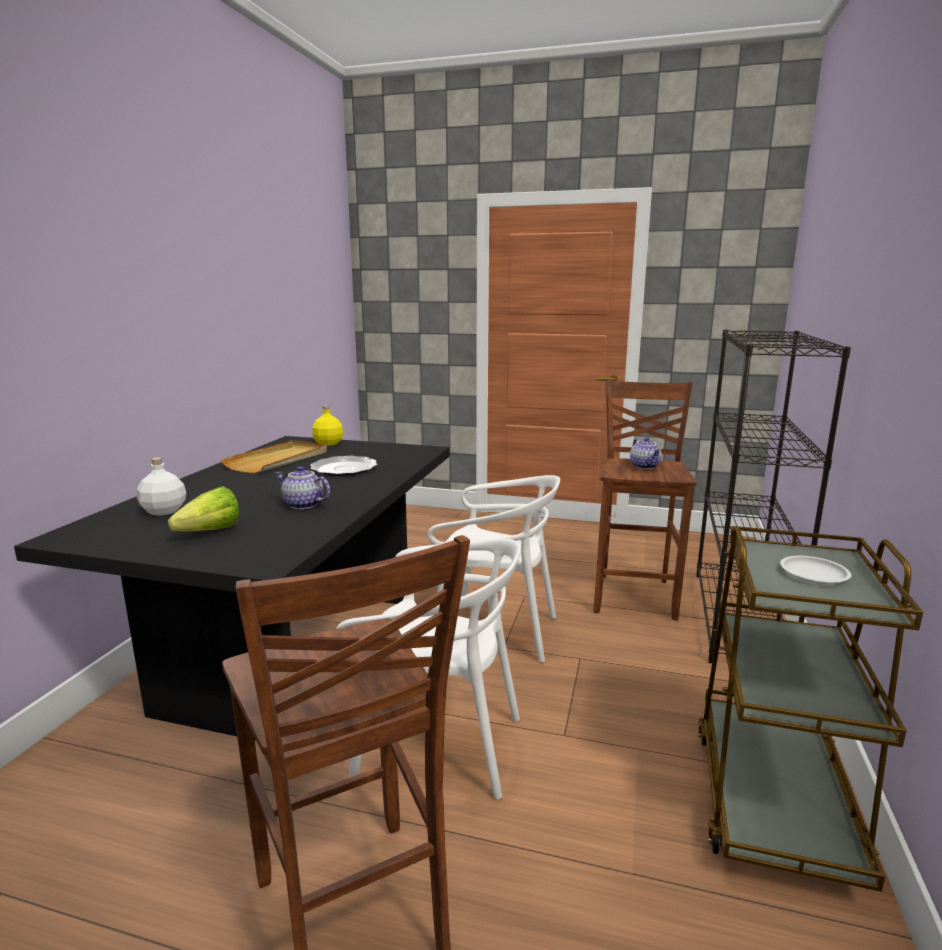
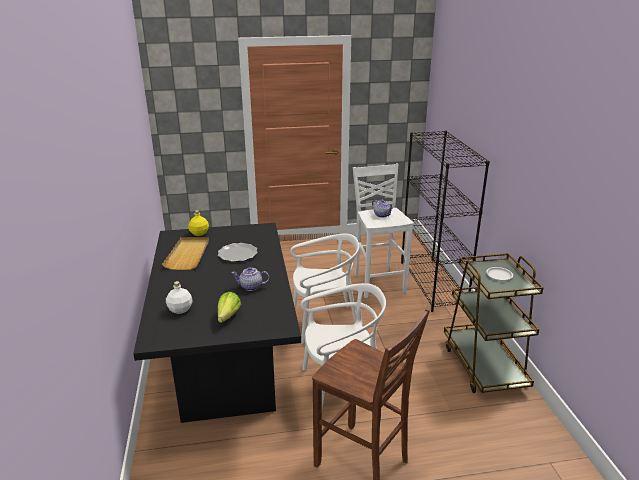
camera: 25 degrees left, 10 degrees up
brown stool [594,380,697,621] -> white stool [353,164,414,298]

